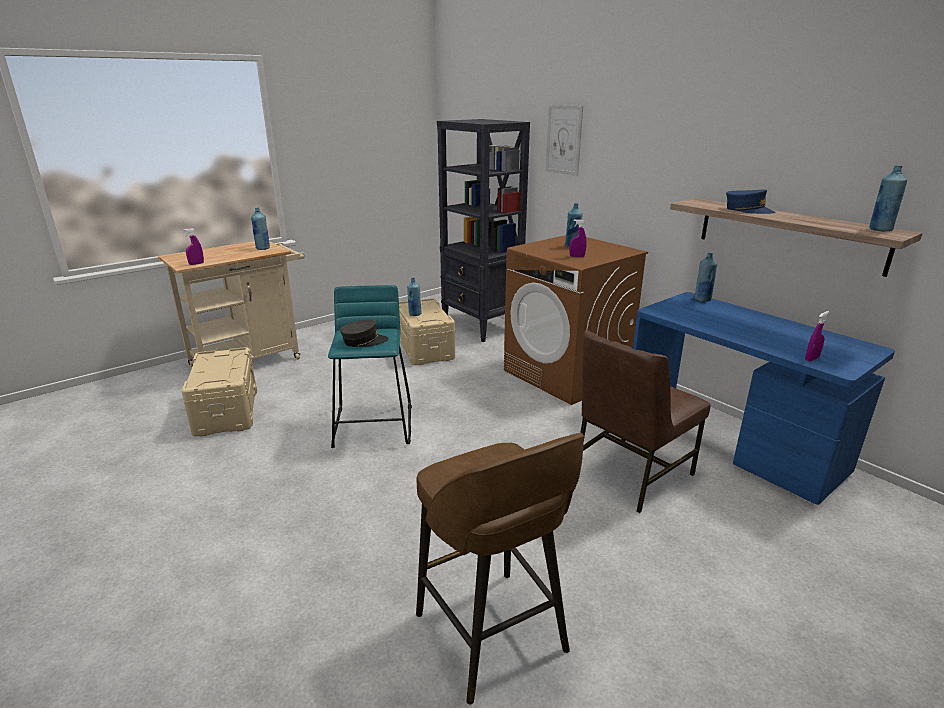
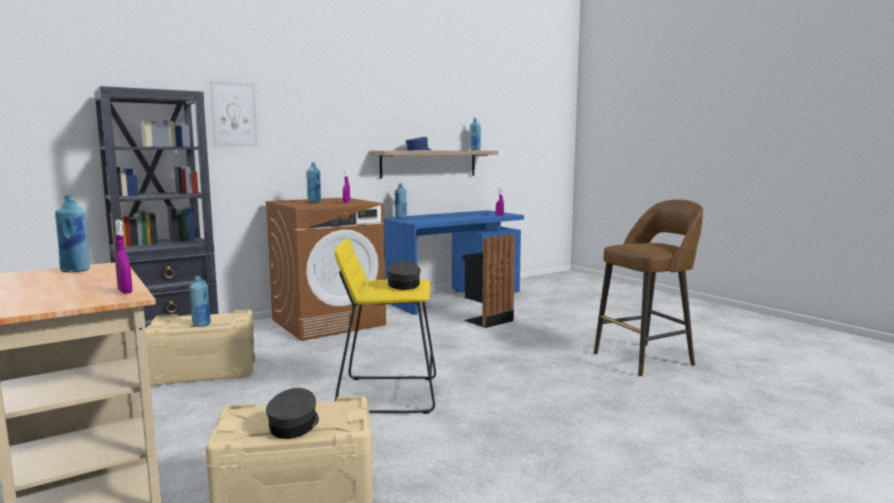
camera: 85 degrees left, 15 degrees down
turquoise stool [328,285,412,448] -> yellow stool [335,238,436,414]
brown chair [580,330,710,513] -> black trash can [462,234,515,328]
none -> grey cap [266,388,319,439]

